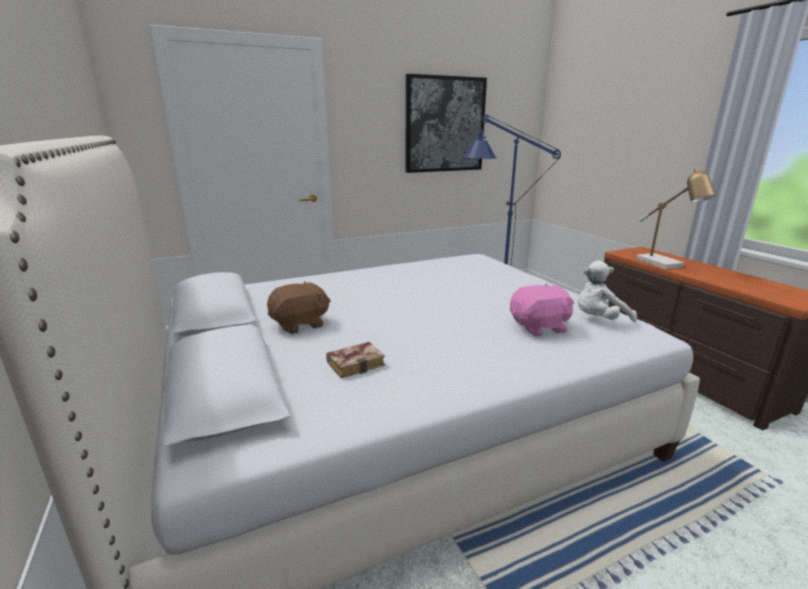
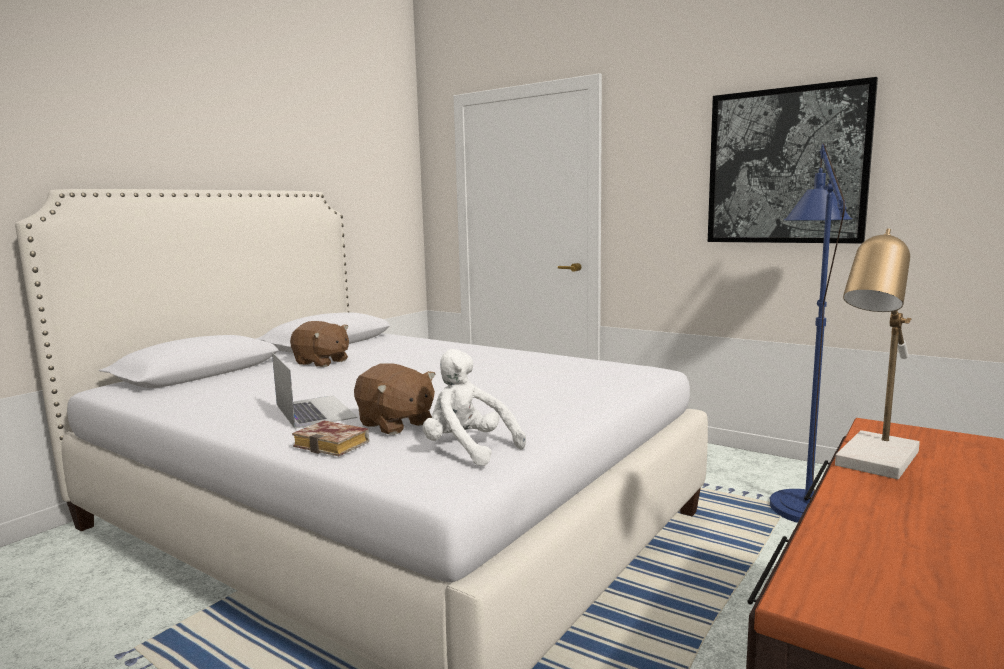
camera: 60 degrees right, 10 degrees down
book [326,342,385,378] -> book moved to [292,421,369,456]
pink plush toy [510,284,574,336] -> brown plush toy [354,364,436,435]
none -> laptop [272,352,358,429]

